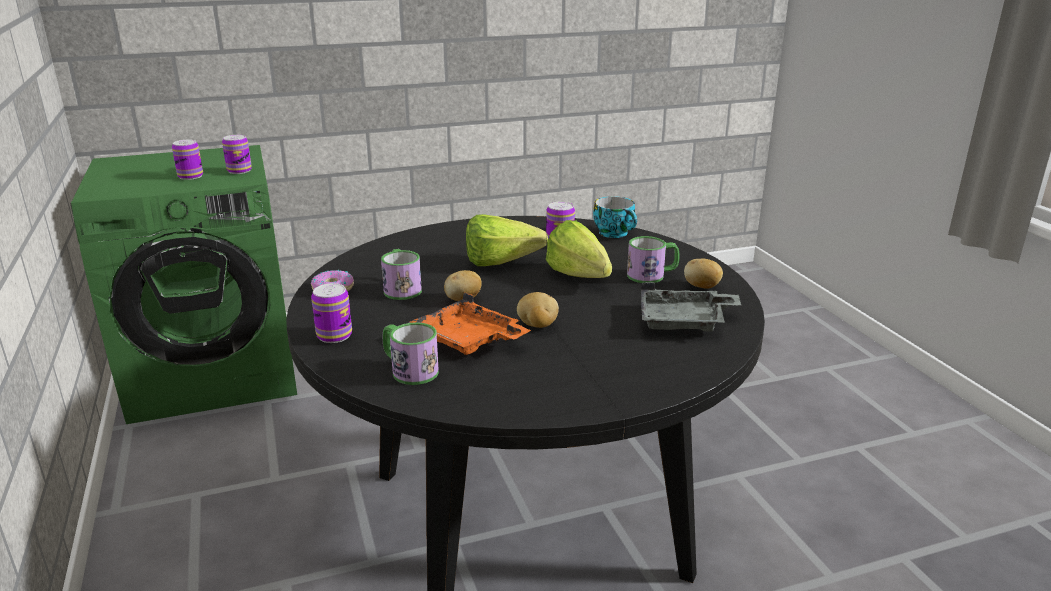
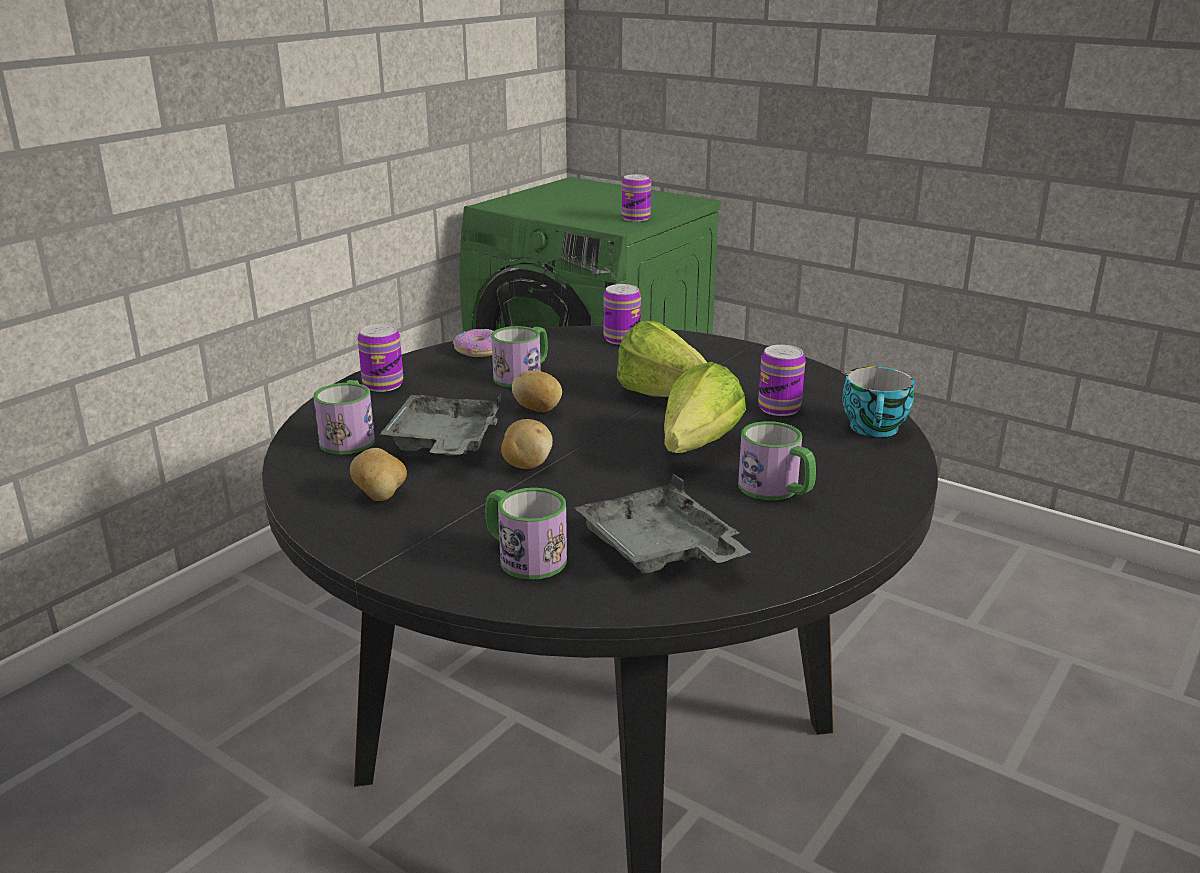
camera: 55 degrees right, 0 degrees up
can [172,140,203,180] -> can moved to [603,284,641,345]
orange tray [408,292,531,355] -> grey tray [380,394,501,456]
potato [684,259,723,289] -> potato moved to [350,448,407,501]
none -> mug [486,488,567,580]

